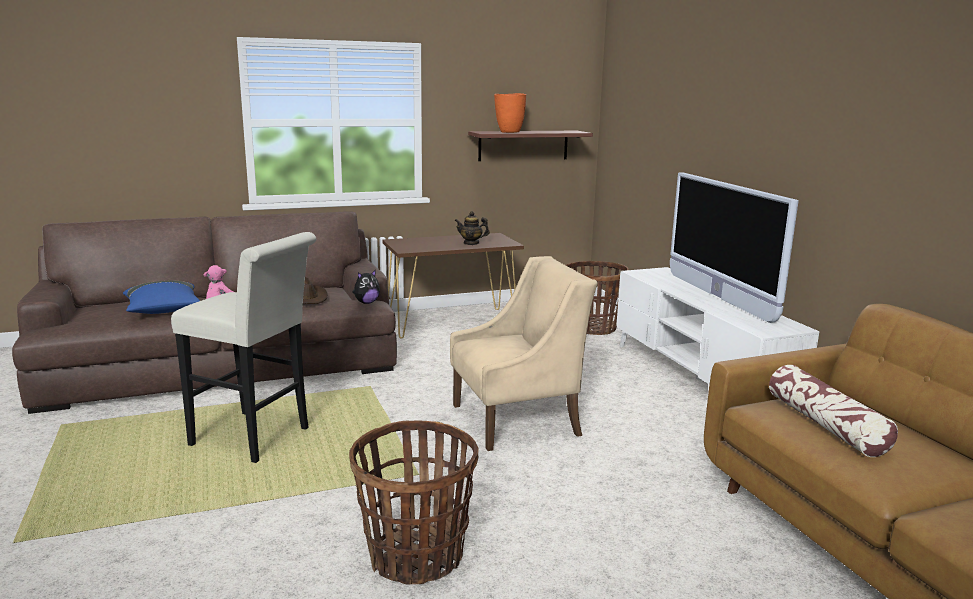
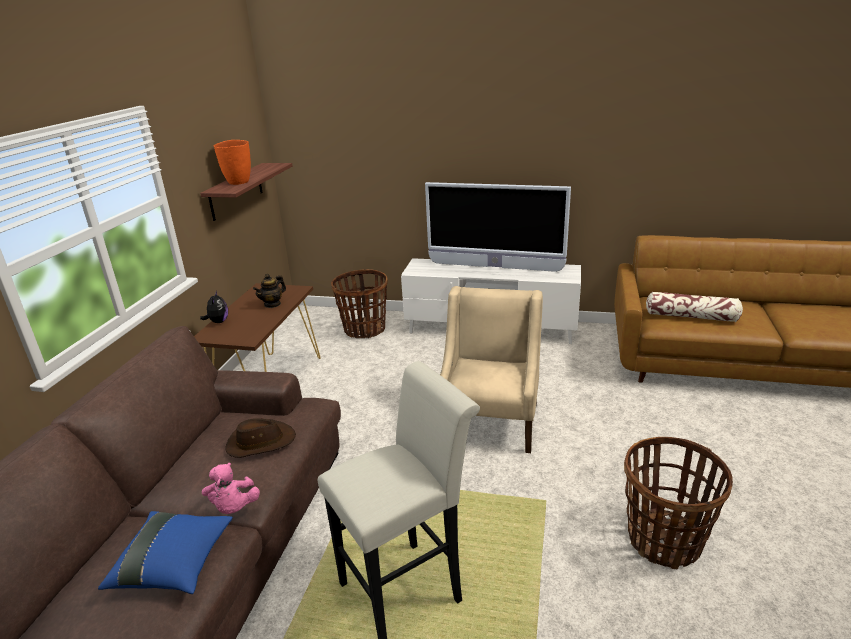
camera: 55 degrees left, 10 degrees up
plush toy [352,270,380,304] -> plush toy moved to [200,291,228,323]

